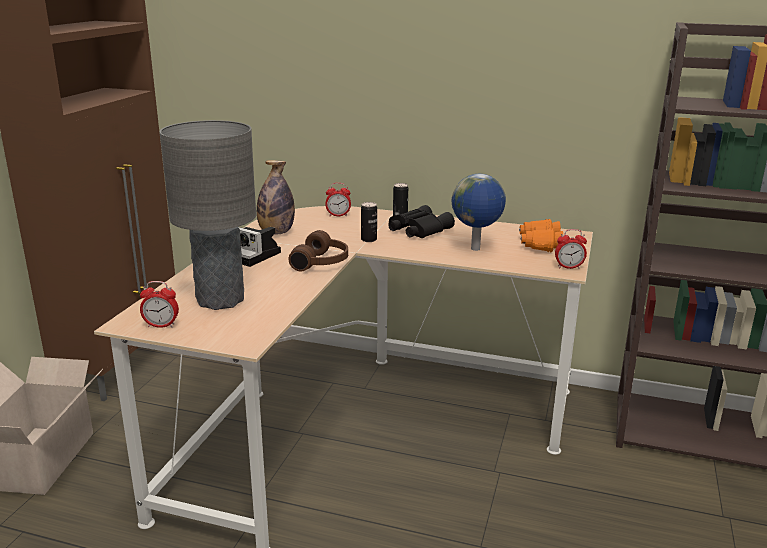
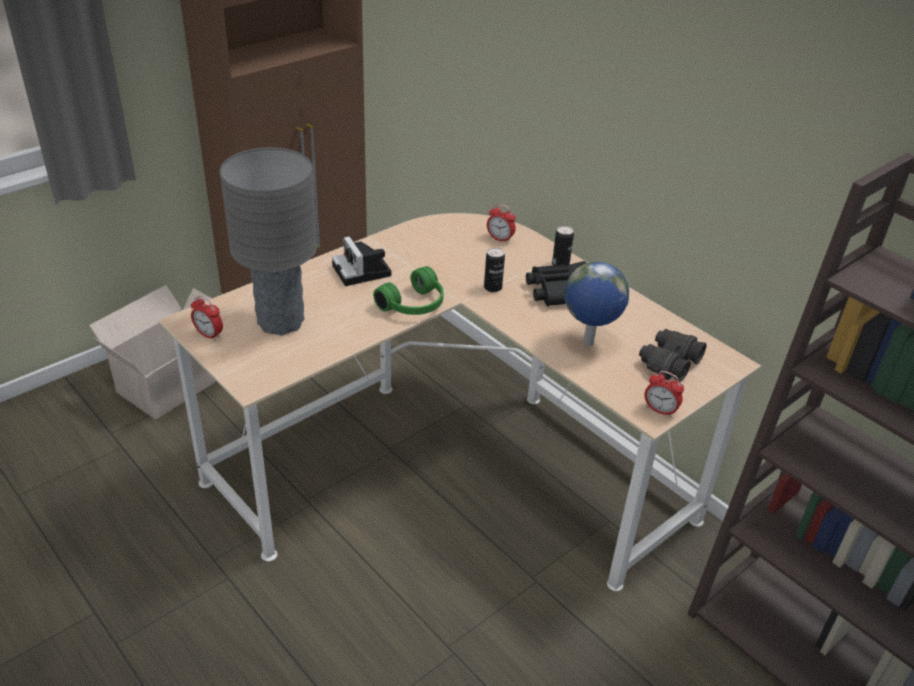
camera: 30 degrees right, 15 degrees up
bottle [257,160,295,234] -> none
brown headphones [288,230,348,272] -> green headphones [373,266,444,315]
orange binoculars [519,219,563,253] -> black binoculars [639,329,707,382]

